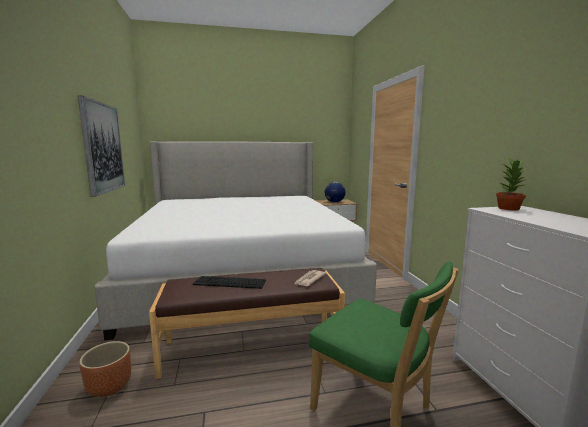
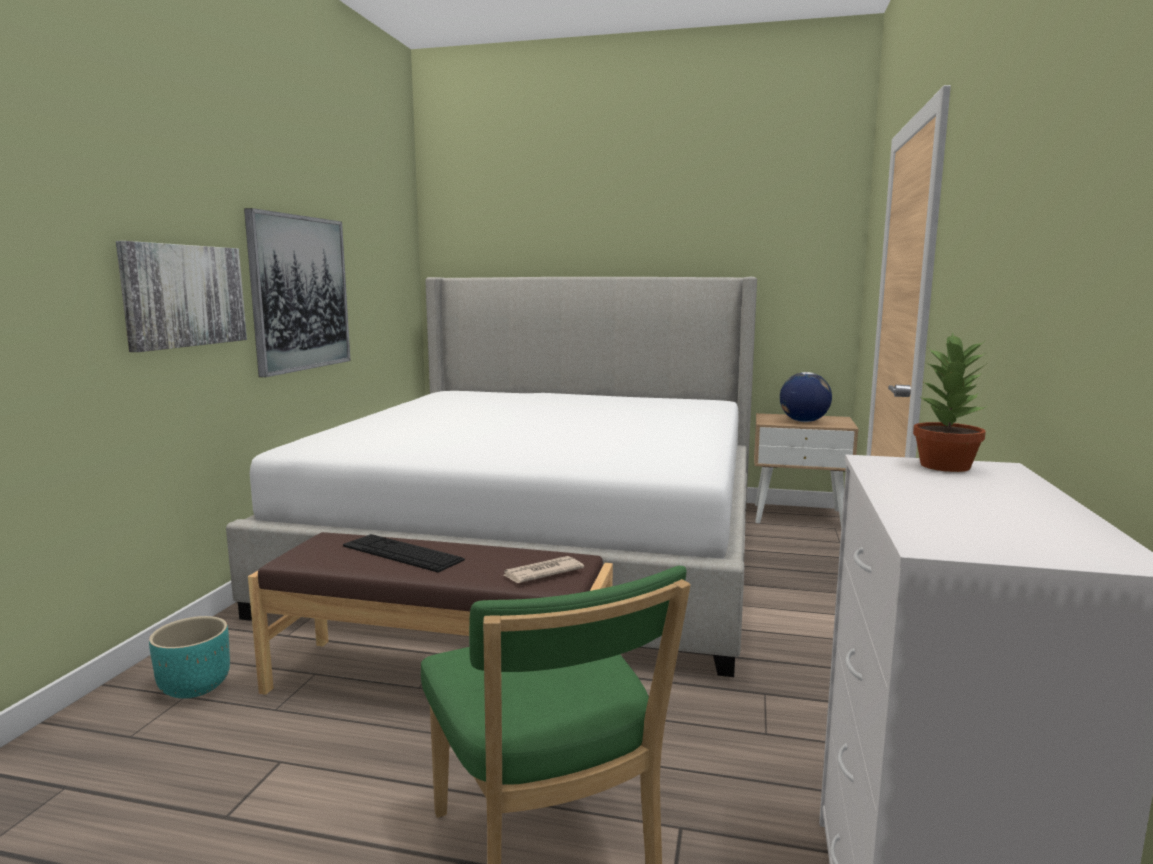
camera: 25 degrees right, 0 degrees up
brown planter [79,341,131,397] -> turquoise planter [149,616,230,699]
none -> picture [116,241,247,352]

